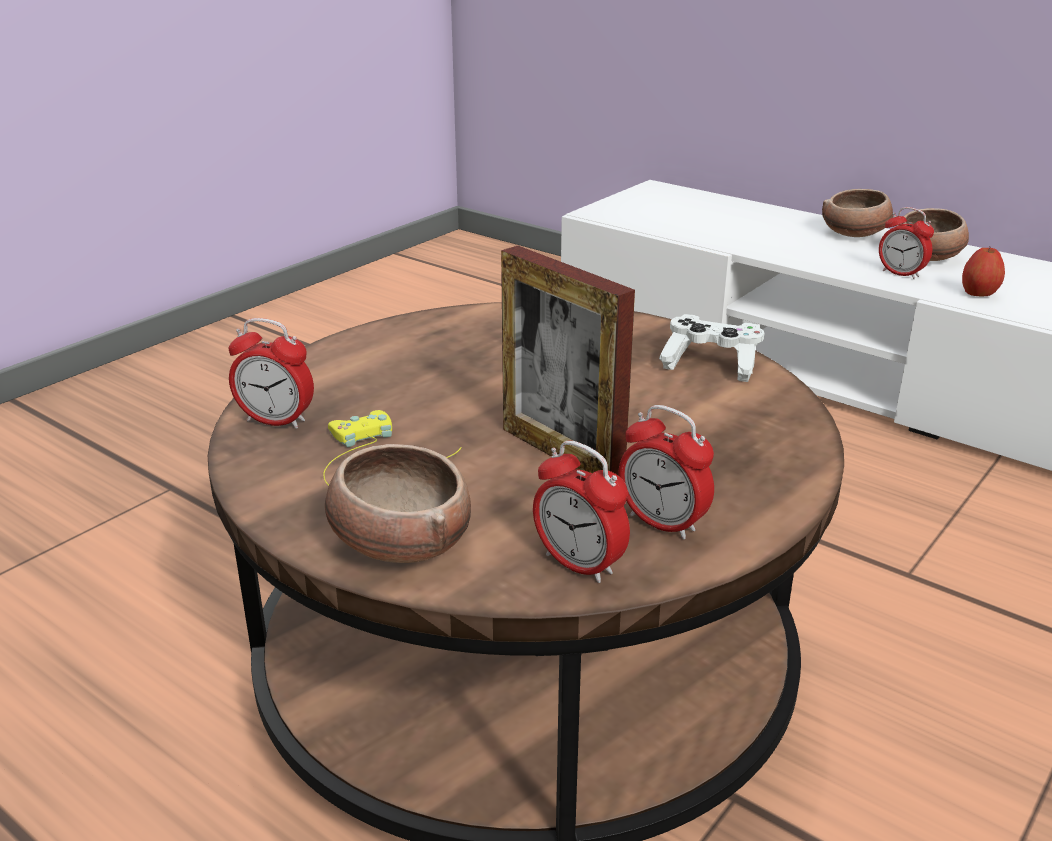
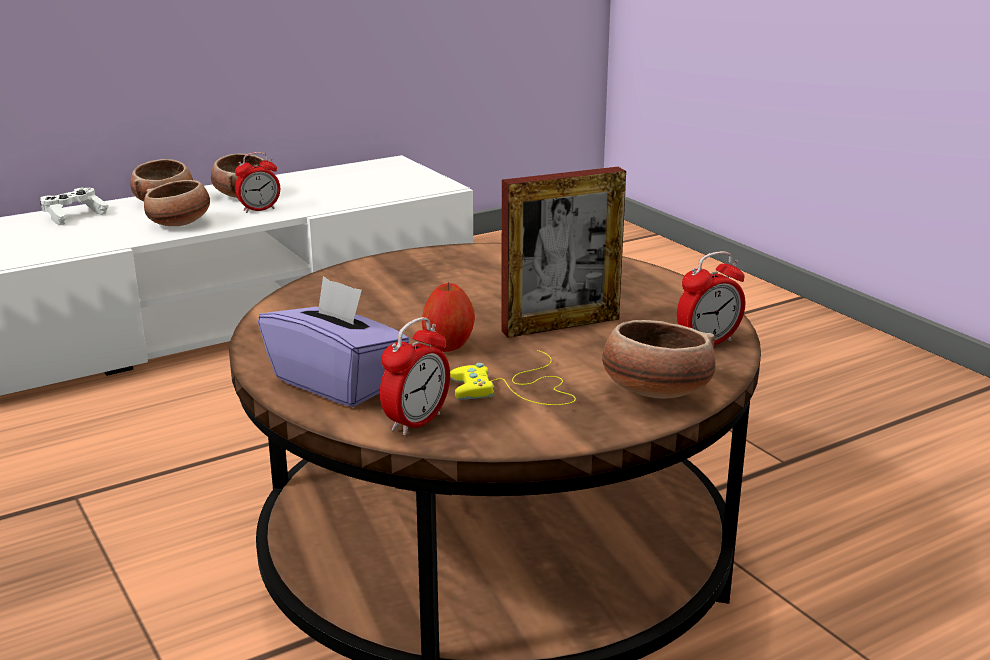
camera: 70 degrees left, 5 degrees down
alarm clock [618,405,714,540] -> none
white game controller [659,314,764,382] -> white game controller moved to [40,188,109,225]
apple [962,247,1005,296] -> apple moved to [422,282,475,352]
none -> bowl [144,180,210,226]
none -> purple tissue box [258,276,410,407]

